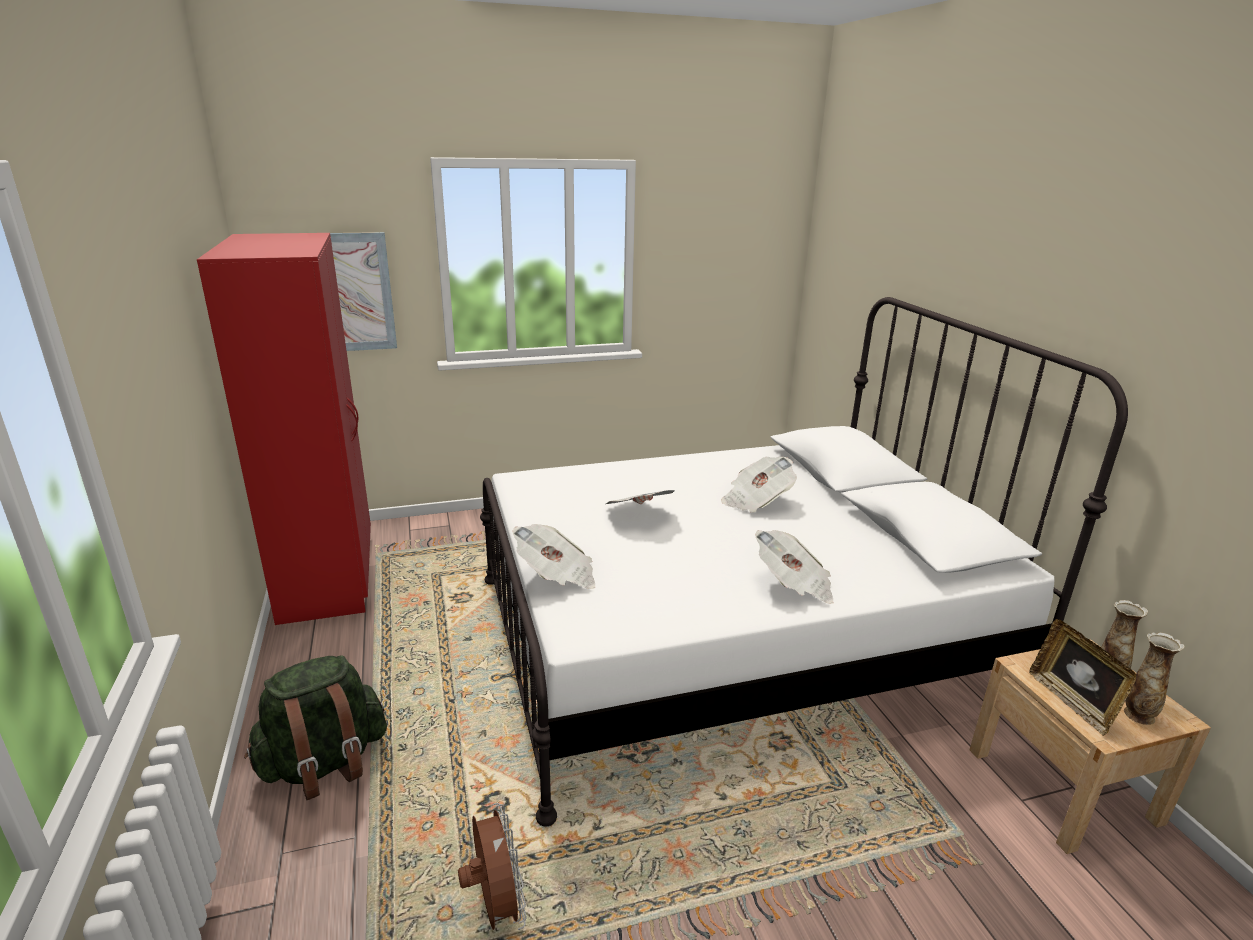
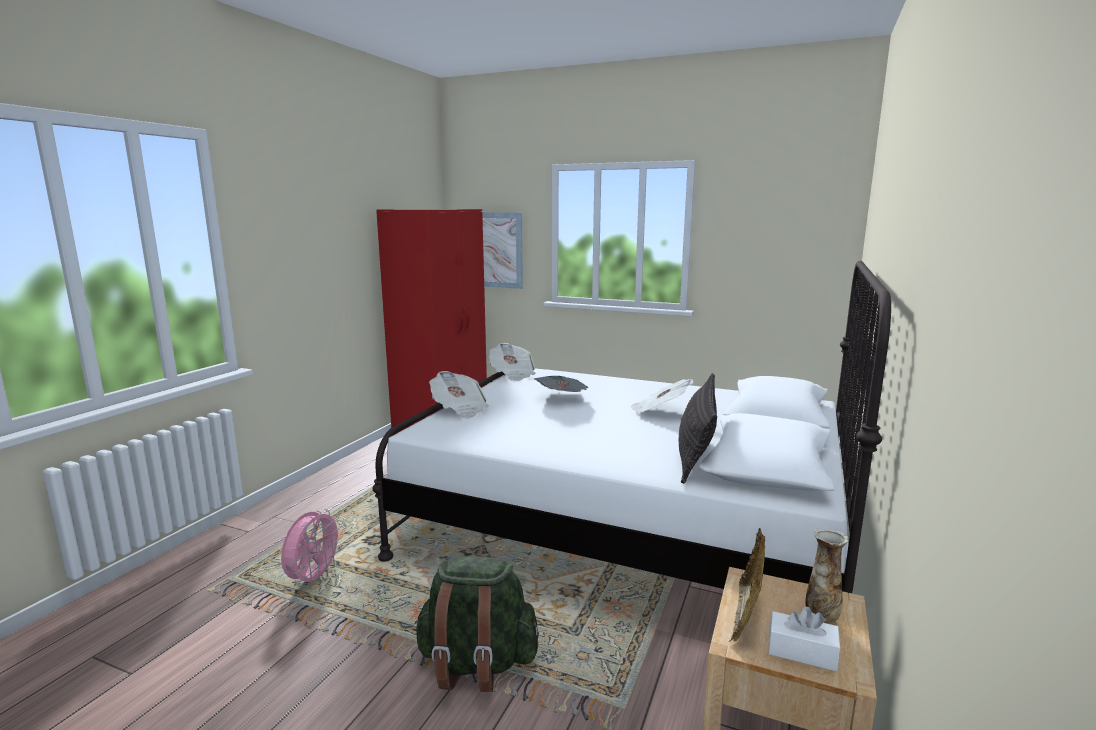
camera: 40 degrees right, 10 degrees down
green backpack [244,655,387,800] -> green backpack moved to [414,556,539,692]
brown fan [458,803,527,930] -> pink fan [281,509,344,587]
newspaper [755,530,834,604] -> newspaper moved to [489,343,536,382]
vase [1124,633,1185,725] -> white tissue box [768,607,840,671]
none -> pillow [679,373,717,484]

